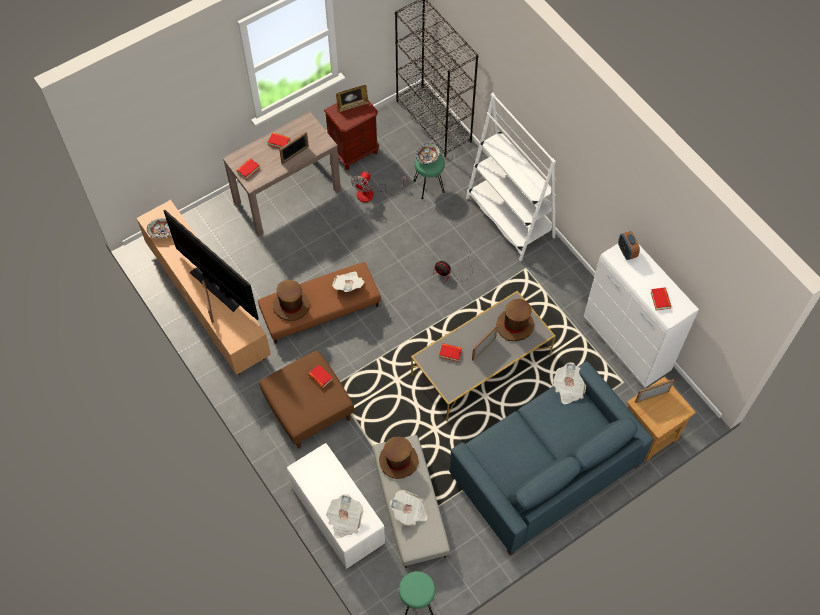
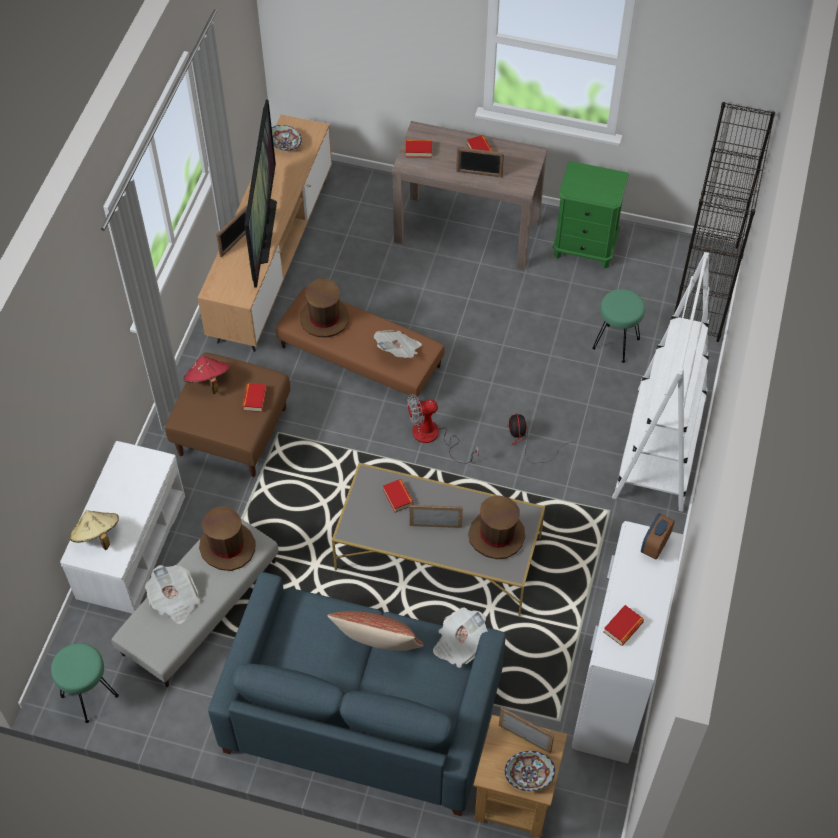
camera: 50 degrees right, 5 degrees down
brown nightstand [324,100,379,170] -> green nightstand [553,161,629,269]
newspaper [326,494,363,538] -> beige hat [70,510,119,550]
picture frame [336,85,369,112] -> none
fan [351,171,407,202] -> fan moved to [407,394,479,464]
bowl [416,143,440,165] -> bowl moved to [505,751,555,791]
none -> red hat [183,355,230,394]
none -> pillow [328,611,424,651]

